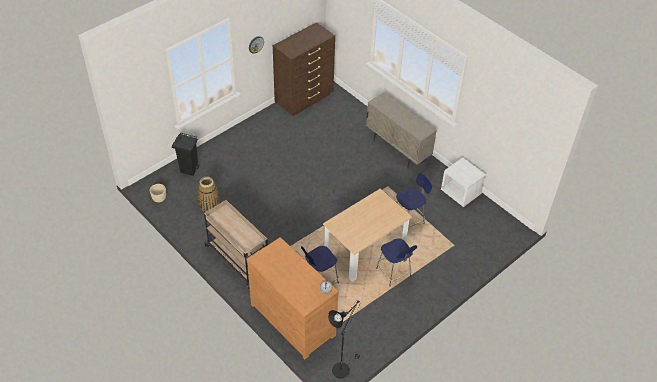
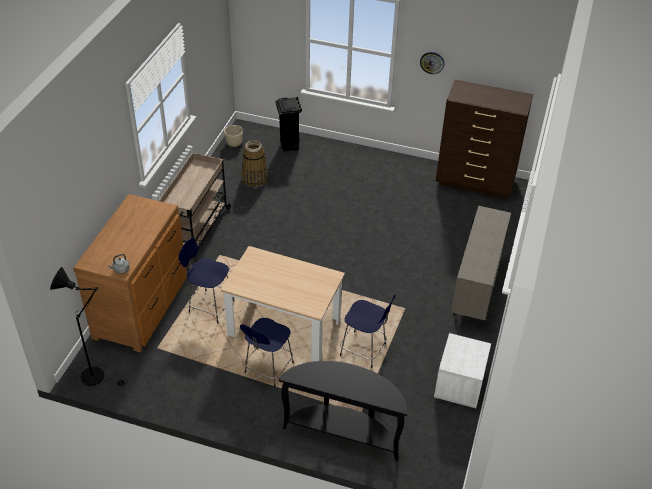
camera: 60 degrees right, 5 degrees down
none -> black console table [279,361,408,461]

